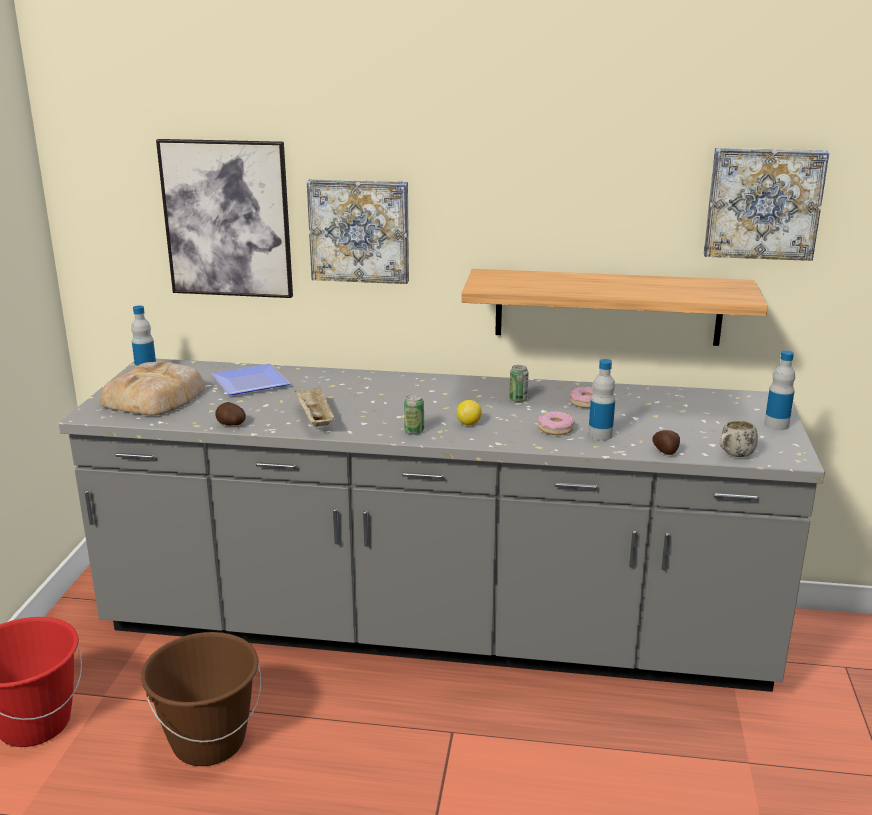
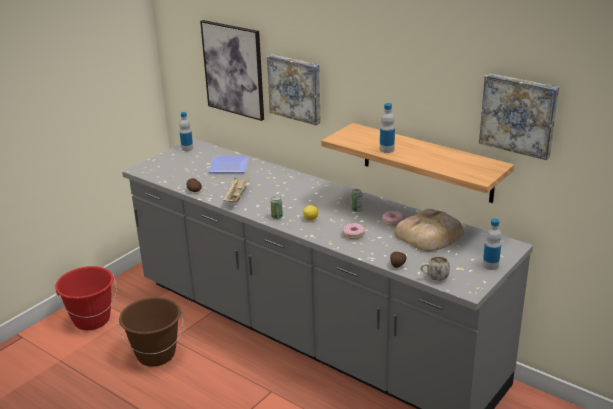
camera: 30 degrees right, 5 degrees up
bread [100,362,205,415] -> bread moved to [394,209,464,251]
bottle [588,359,615,441] -> bottle moved to [380,103,395,153]

